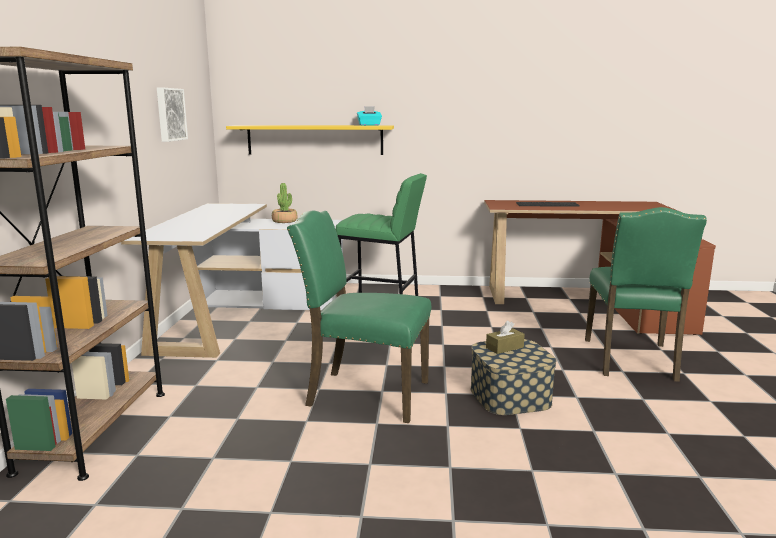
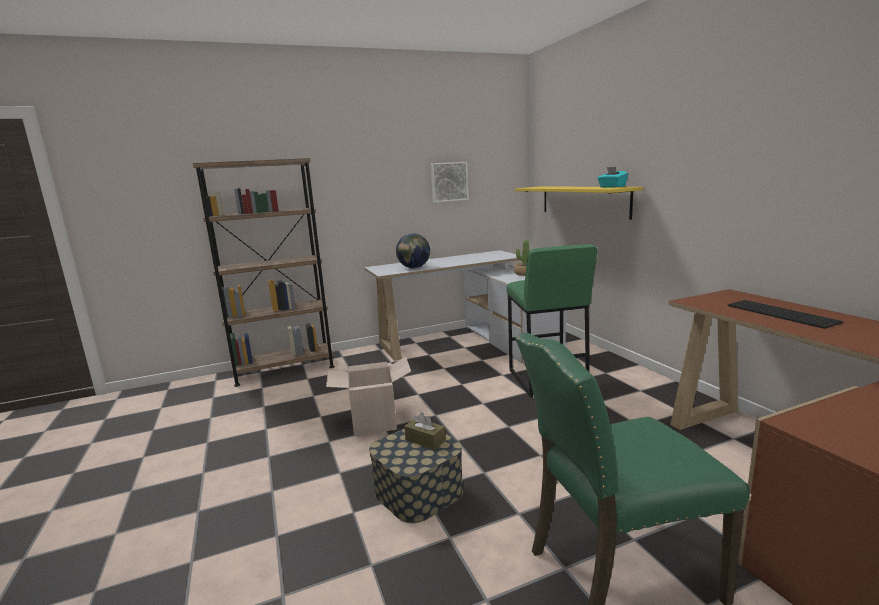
camera: 65 degrees right, 0 degrees up
green chair [287,211,431,423] -> cardboard box [326,357,411,436]
none -> globe [396,233,430,268]

